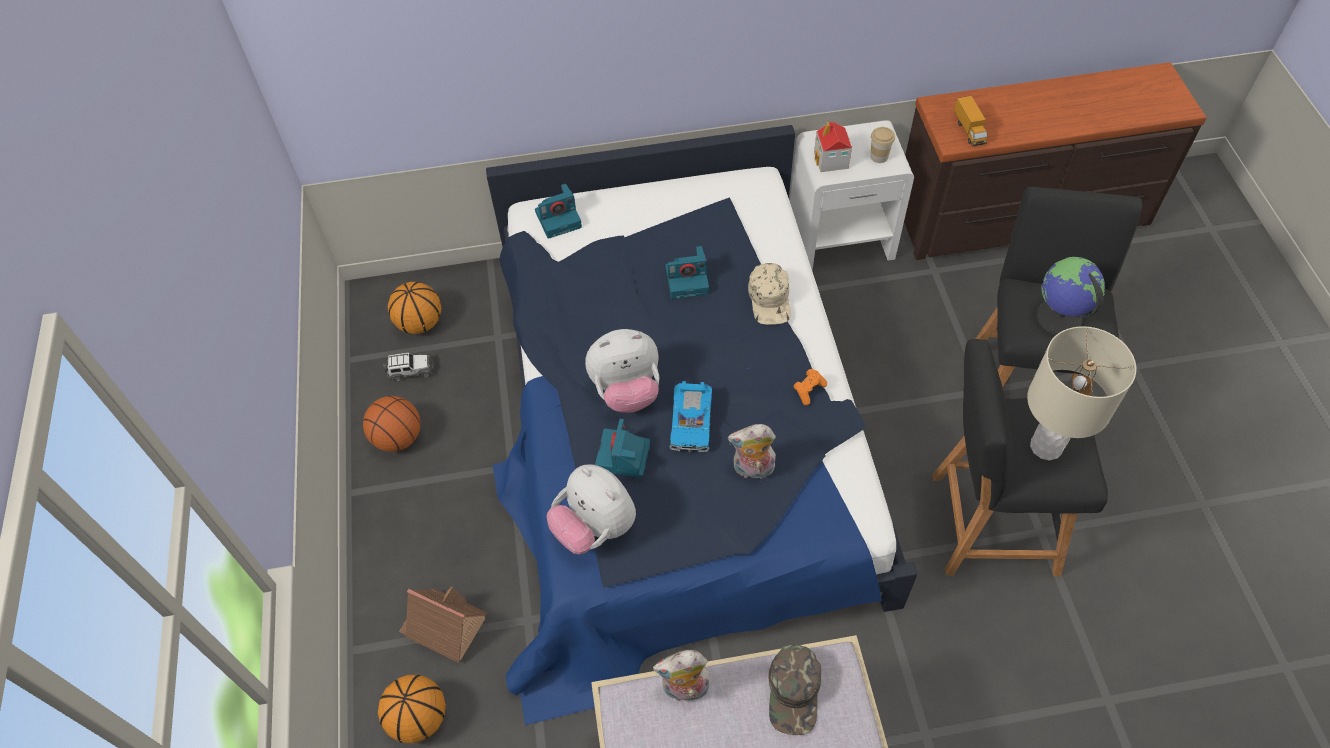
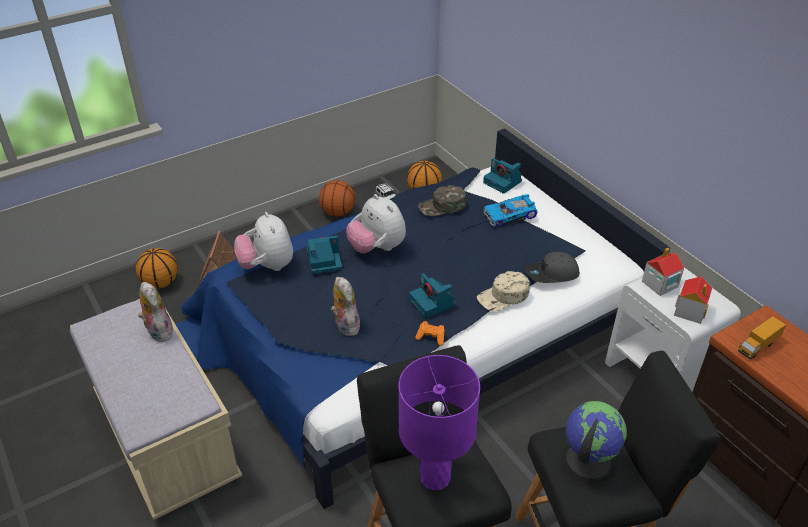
camera: 65 degrees right, 15 degrees down
plush toy [547,464,636,554] -> plush toy turned 45 degrees counterclockwise [234,212,293,271]
camera [666,246,709,299] -> camera moved to [409,273,456,318]
toy car [670,381,712,452] -> toy car moved to [484,194,538,226]
green cap [769,645,821,735] -> green cap moved to [418,185,467,217]
cup [870,127,895,163] -> toy house [674,276,712,324]
beige table lamp [1027,326,1136,460] -> purple table lamp [398,355,480,490]
none -> grey cap [525,252,580,283]

